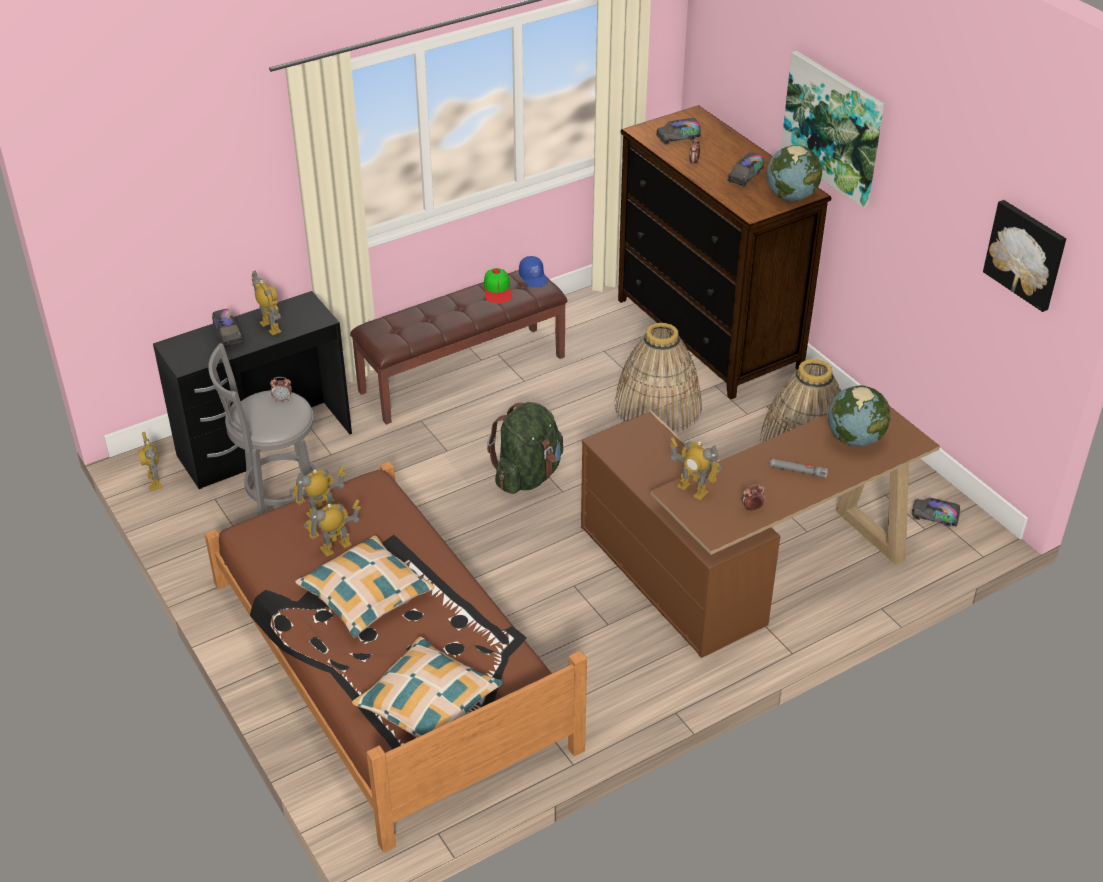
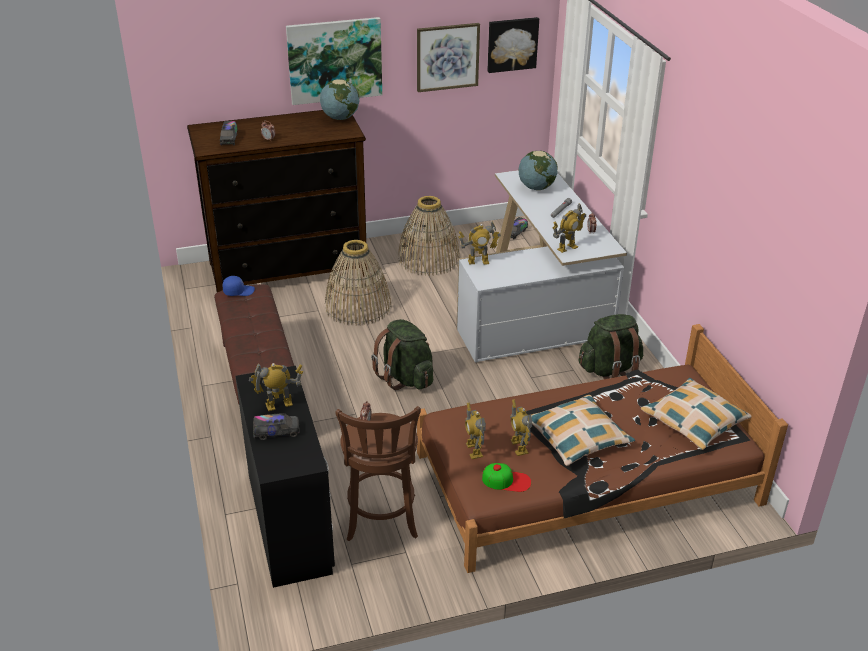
camera: 75 degrees left, 5 degrees down
toy robot [138,432,163,491] -> toy robot moved to [458,221,501,265]
grey stool [208,343,316,515] -> brown stool [335,406,421,541]
cap [484,268,512,303] -> cap moved to [482,463,531,492]
brown desk [581,406,940,658] -> white desk [457,170,627,363]
toy truck [728,152,764,187] -> none
none -> picture [417,23,480,92]
none -> green backpack [579,314,643,379]

